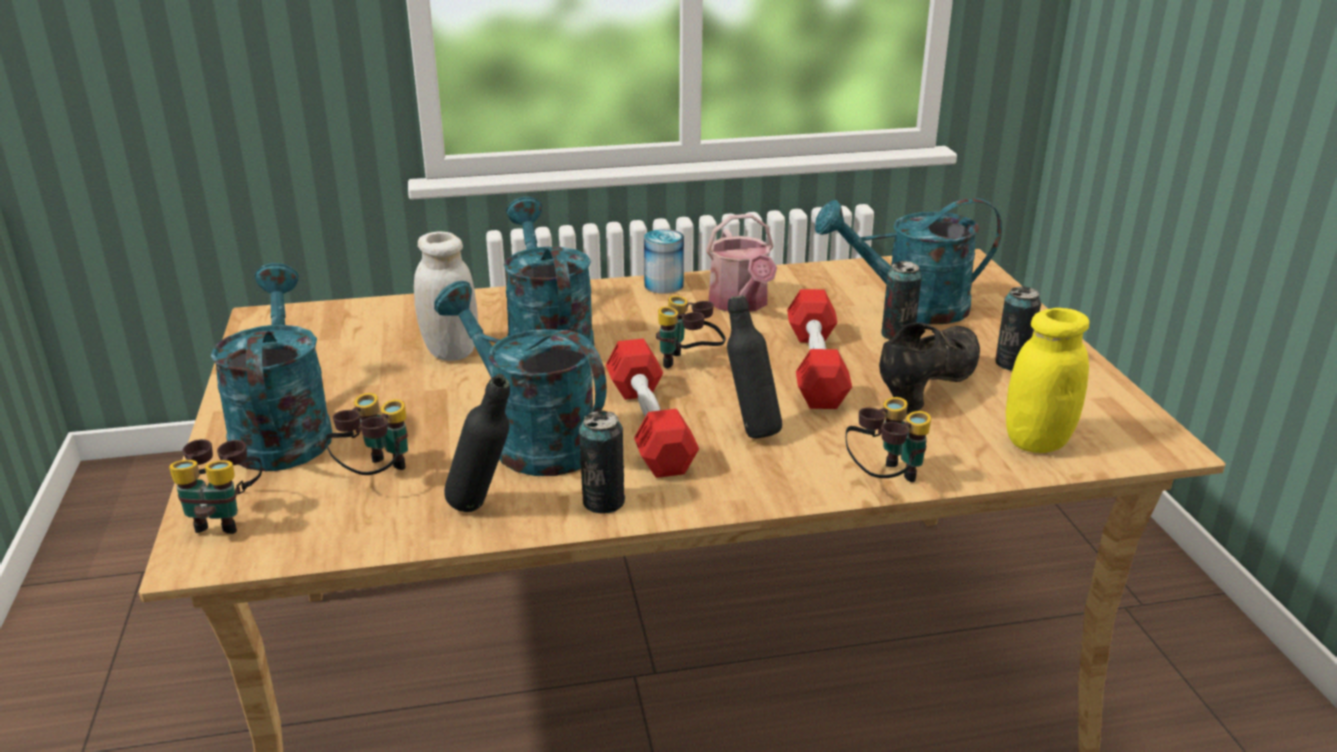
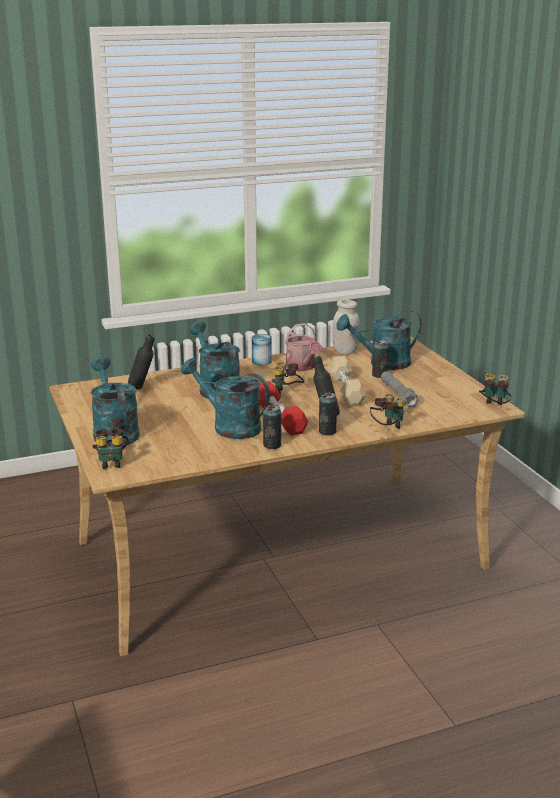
camera: 10 degrees left, 5 degrees down
binoculars [325,393,408,475] -> binoculars moved to [479,374,511,405]
white jar [414,231,478,361] -> white jar moved to [332,299,360,354]
black bottle [444,376,510,512] -> black bottle moved to [128,334,154,389]
red dumbbell [787,289,852,409] -> beige dumbbell [328,356,366,406]
black shoe [879,322,980,414] -> grey flashlight [381,371,419,407]
can [995,286,1041,371] -> can moved to [319,392,337,435]
yellow jar [1006,308,1089,453] -> none

